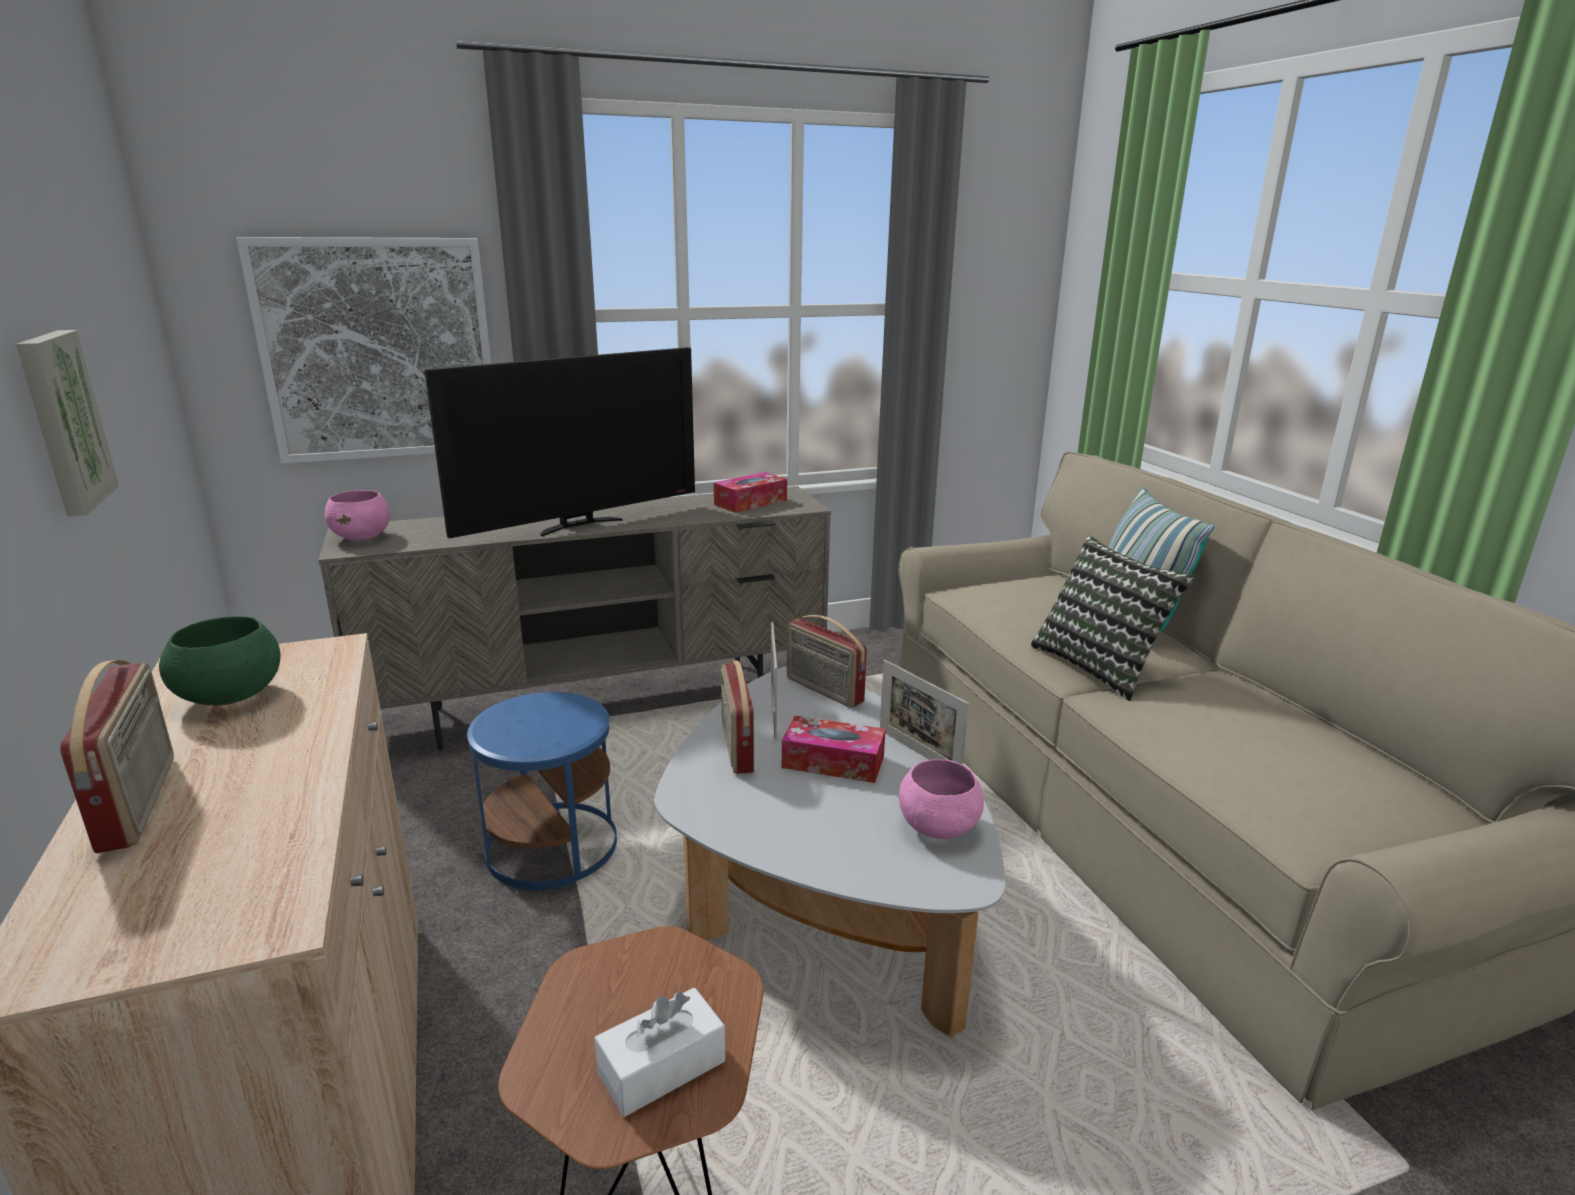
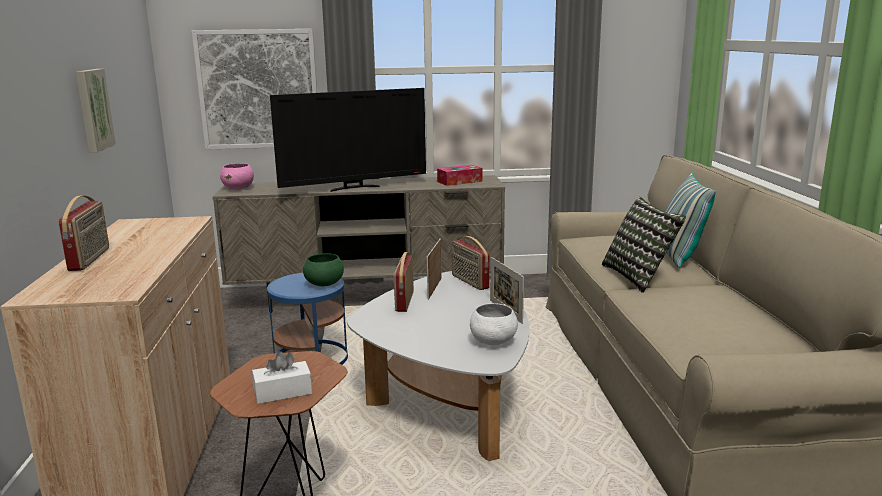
camera: 15 degrees right, 5 degrees down
green bowl [159,616,281,705] -> green bowl moved to [303,253,344,286]
tissue box [782,716,886,783] -> none
pink bowl [899,759,984,839] -> white bowl [470,303,518,345]

